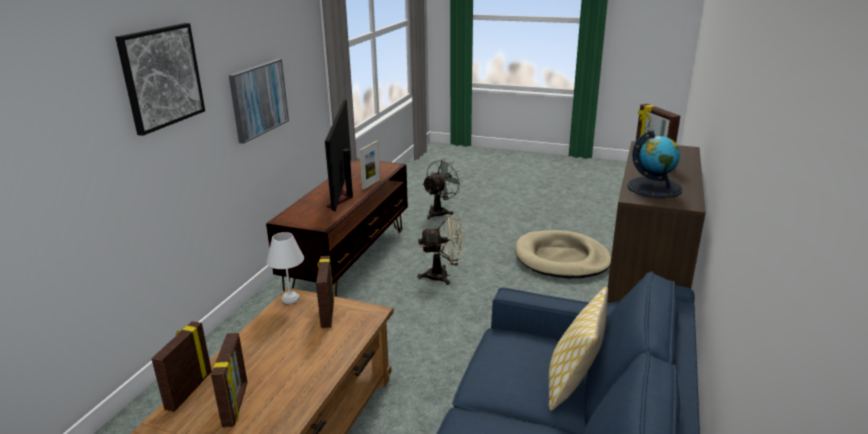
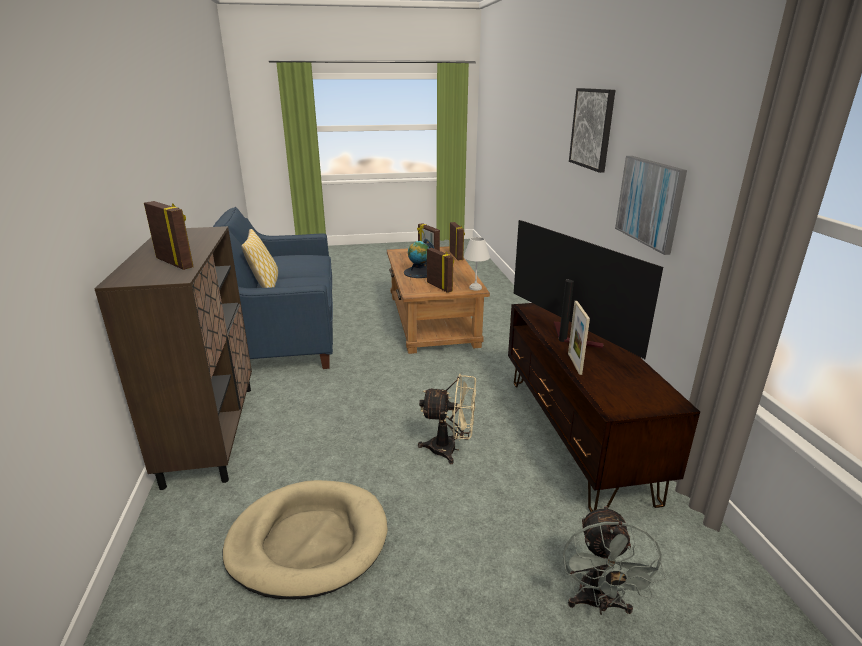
camera: 150 degrees right, 0 degrees up
beige fan [418,215,464,285] -> beige fan turned 135 degrees counterclockwise [418,374,476,464]
globe [627,130,682,198] -> globe moved to [404,239,435,278]

